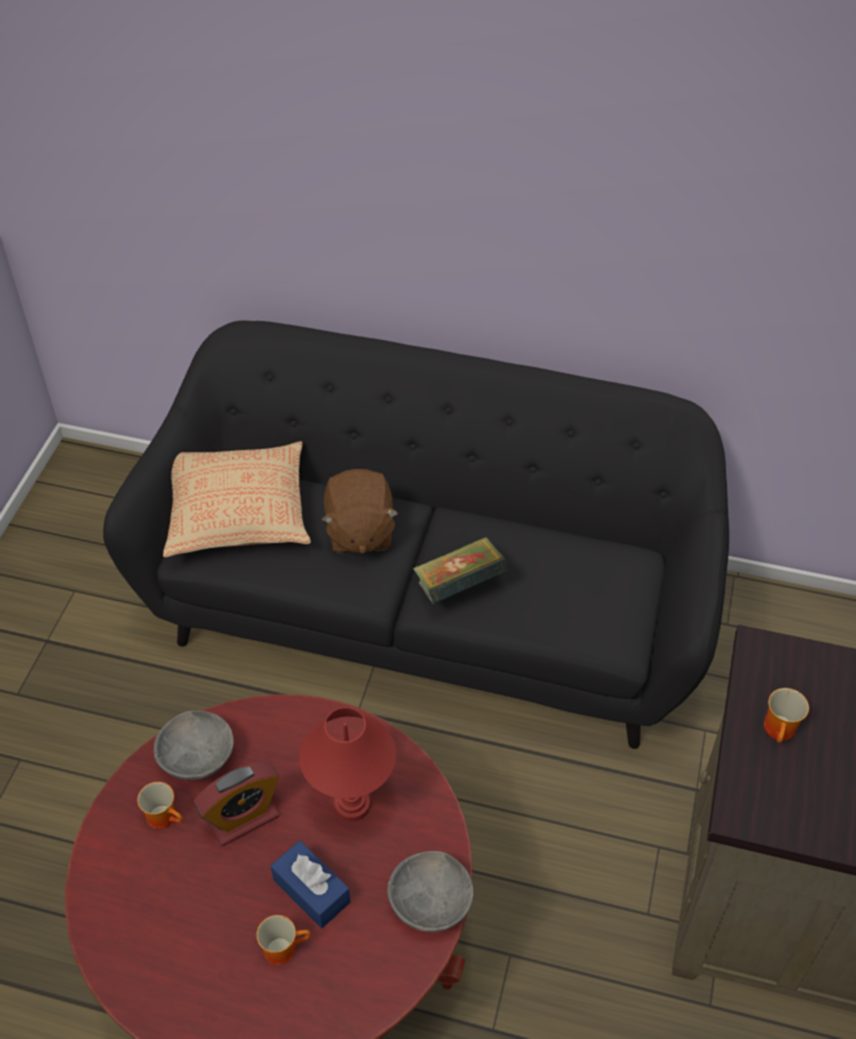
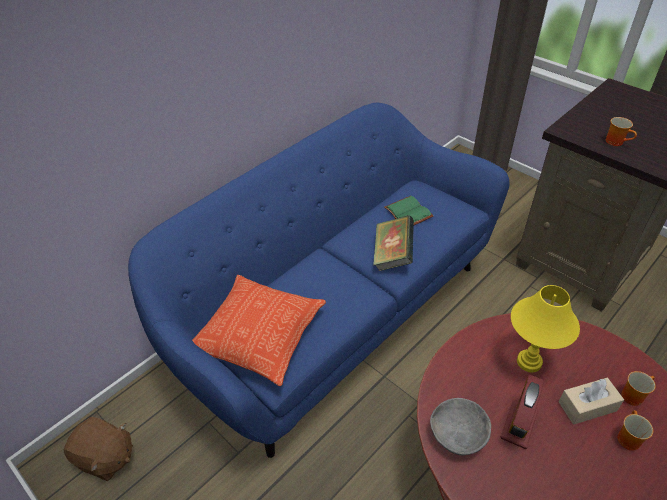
camera: 60 degrees left, 5 degrees down
black sofa [103,320,729,749] -> blue sofa [128,103,510,458]
mug [137,782,183,829] -> mug moved to [621,371,656,406]
beige pillow [163,441,311,557] -> orange pillow [192,275,326,386]
alarm clock [194,761,280,846] -> alarm clock turned 150 degrees counterclockwise [500,374,544,449]
blue tissue box [271,841,350,928] -> beige tissue box [559,378,624,424]
red table lamp [299,707,396,821] -> yellow table lamp [511,285,580,373]
brown plush toy [321,469,398,554] -> brown plush toy moved to [64,417,133,481]
grey bowl [387,851,473,932] -> none
none -> green book [384,196,433,225]

